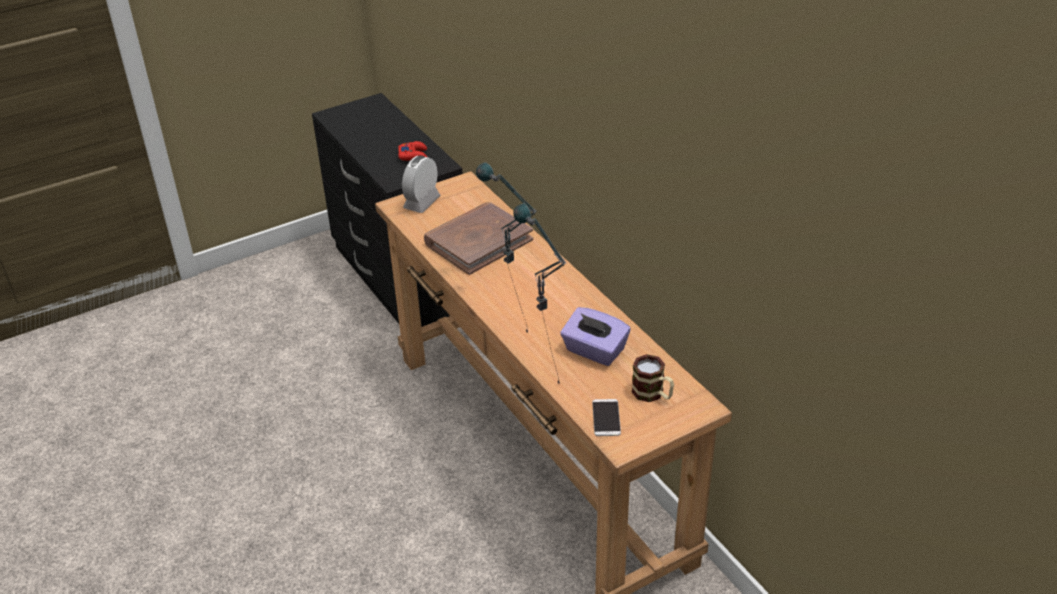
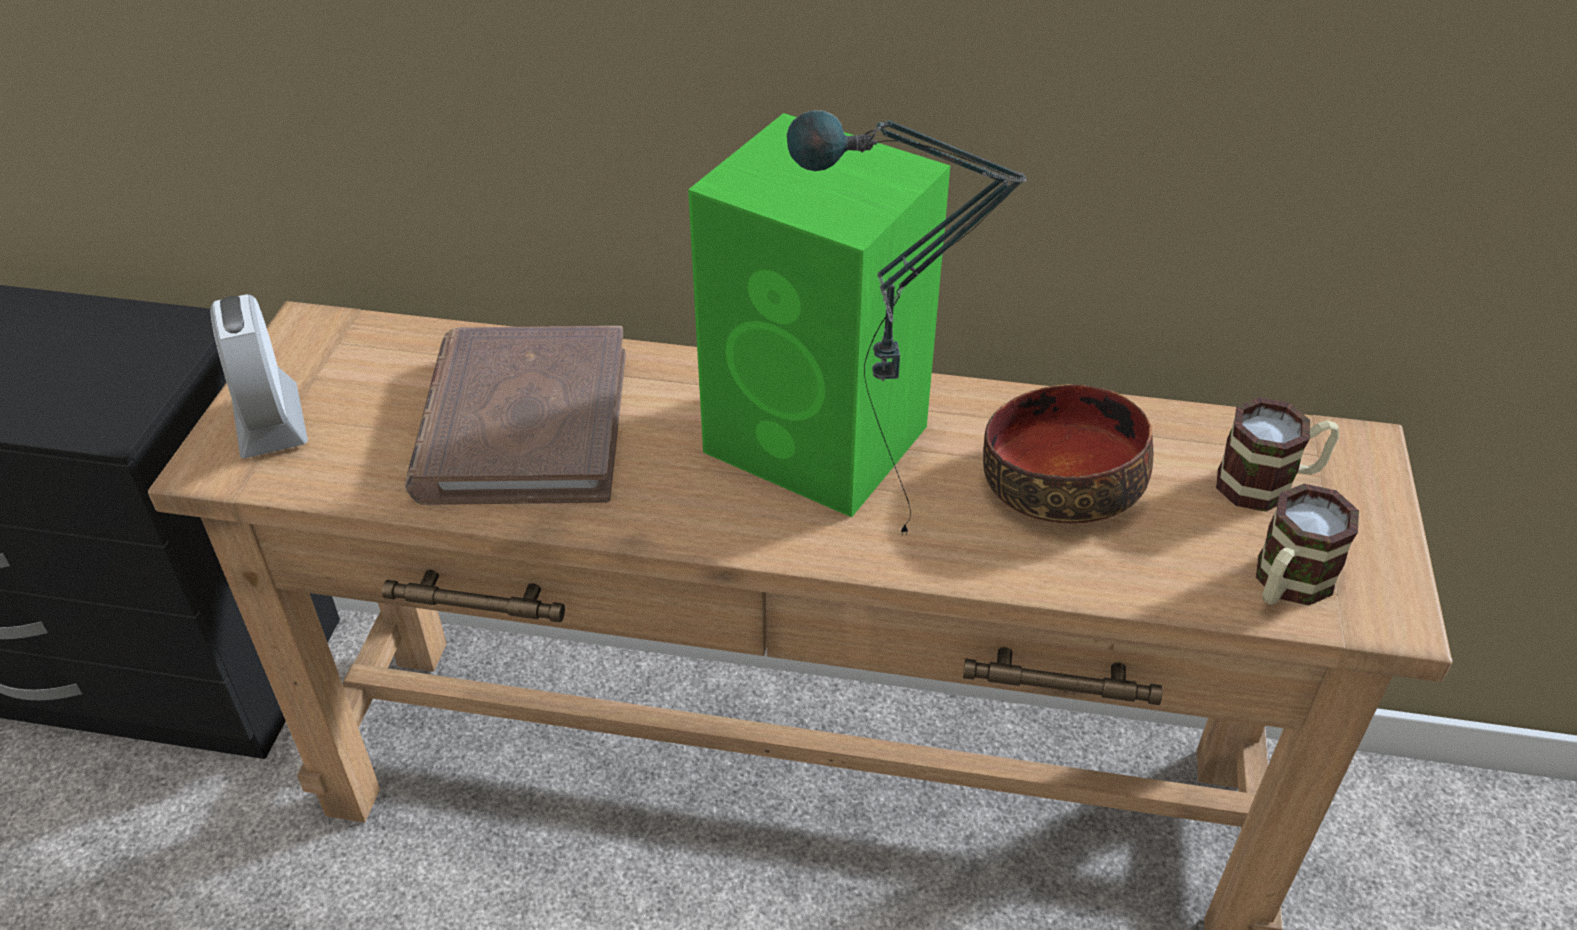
camera: 50 degrees left, 5 degrees up
red game controller [398,141,427,161] -> none
table lamp [513,203,566,383] -> none
purple tissue box [560,307,631,366] -> bowl [983,384,1153,524]
phone [592,399,621,436] -> mug [1256,484,1359,606]
none -> green speaker [688,113,950,517]

